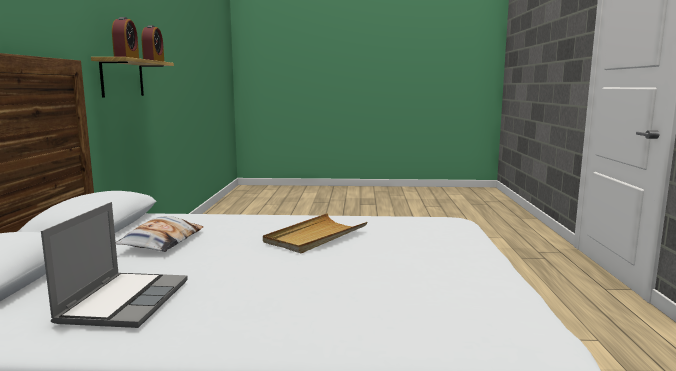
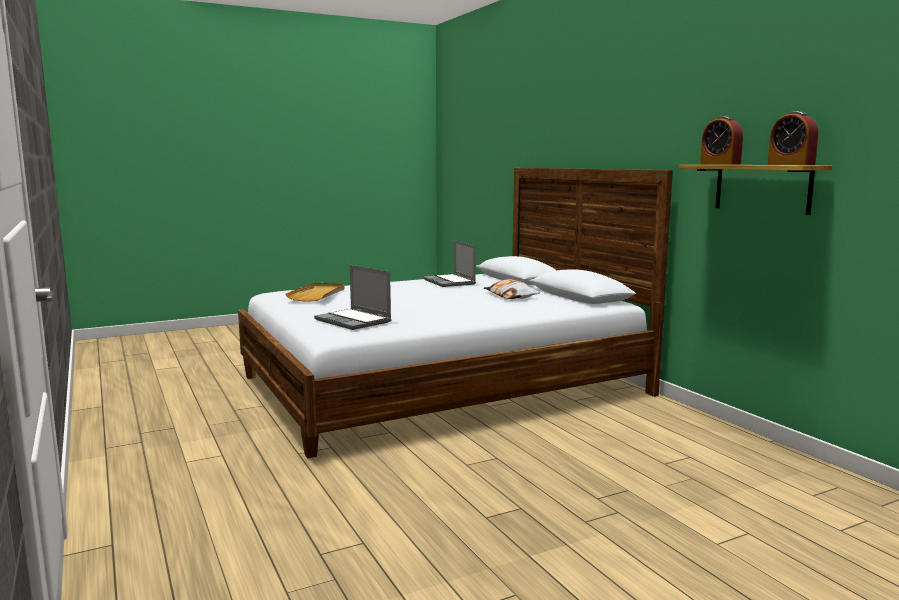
camera: 150 degrees right, 0 degrees up
beige tray [263,213,367,253] -> beige tray moved to [286,283,345,301]
none -> laptop [314,265,391,330]

